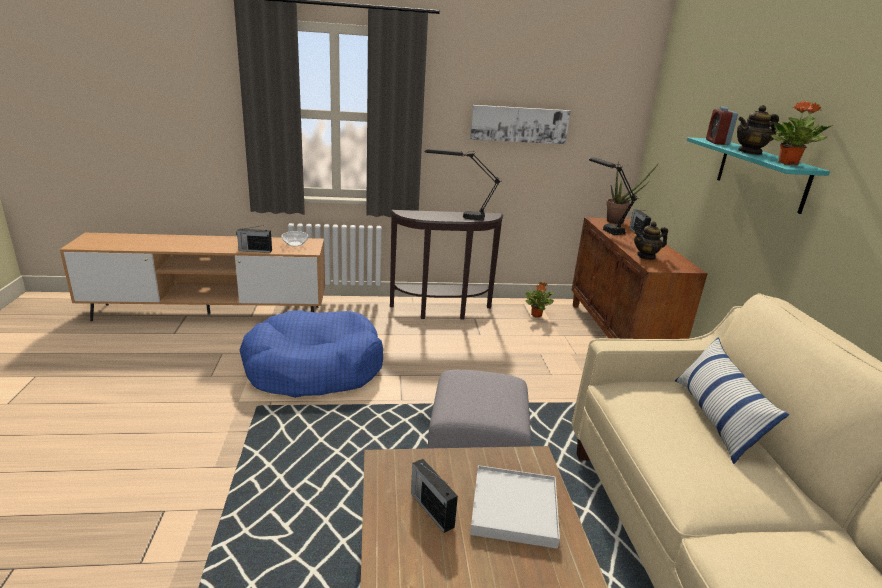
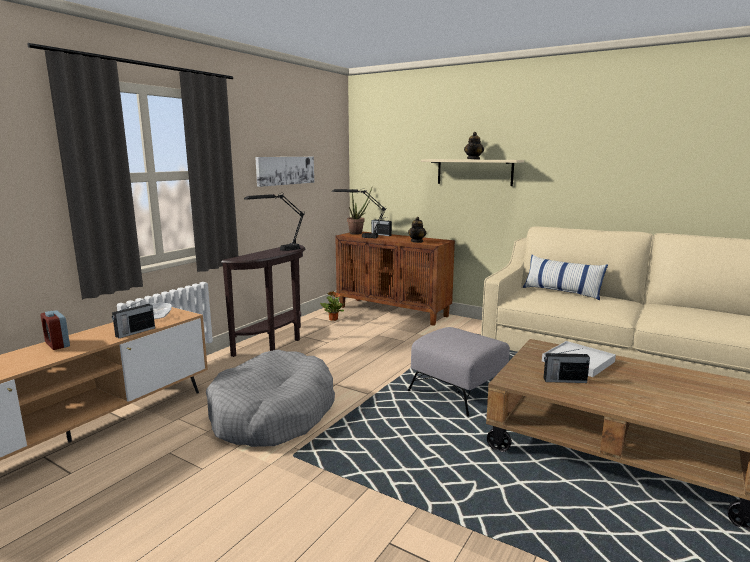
camera: 50 degrees left, 10 degrees down
blue dog bed [240,310,383,398] -> grey dog bed [206,350,335,447]
turquoise shelf [687,137,830,214] -> beige shelf [421,159,524,186]
alarm clock [706,106,738,145] -> alarm clock moved to [41,310,70,350]
potted plant [771,101,833,165] -> none

